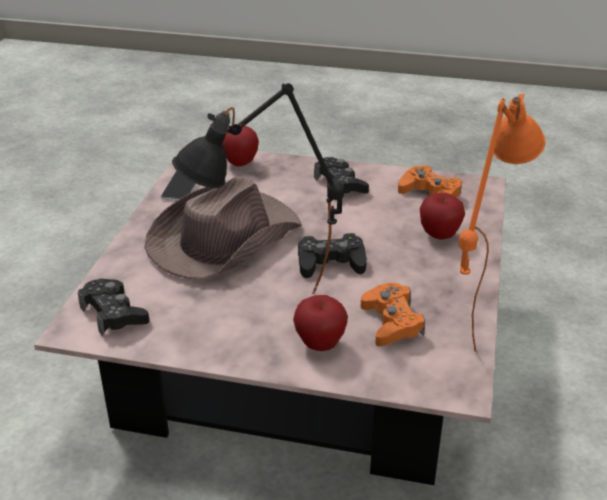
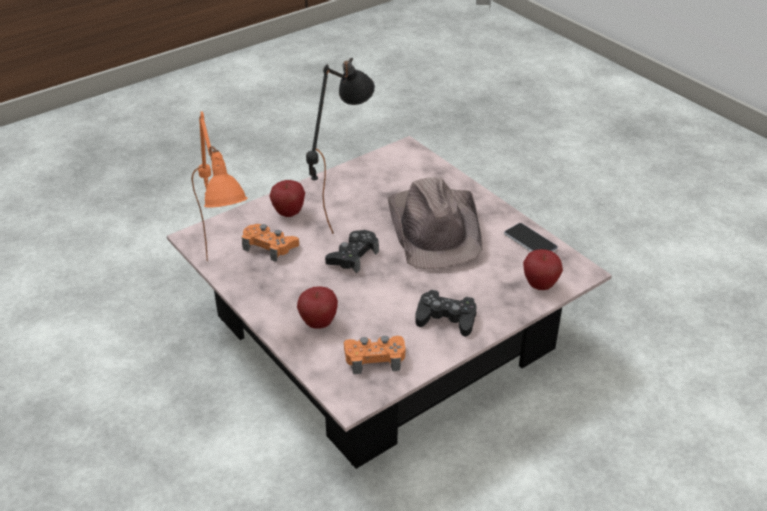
camera: 130 degrees right, 5 degrees up
black game controller [78,278,149,336] -> none

